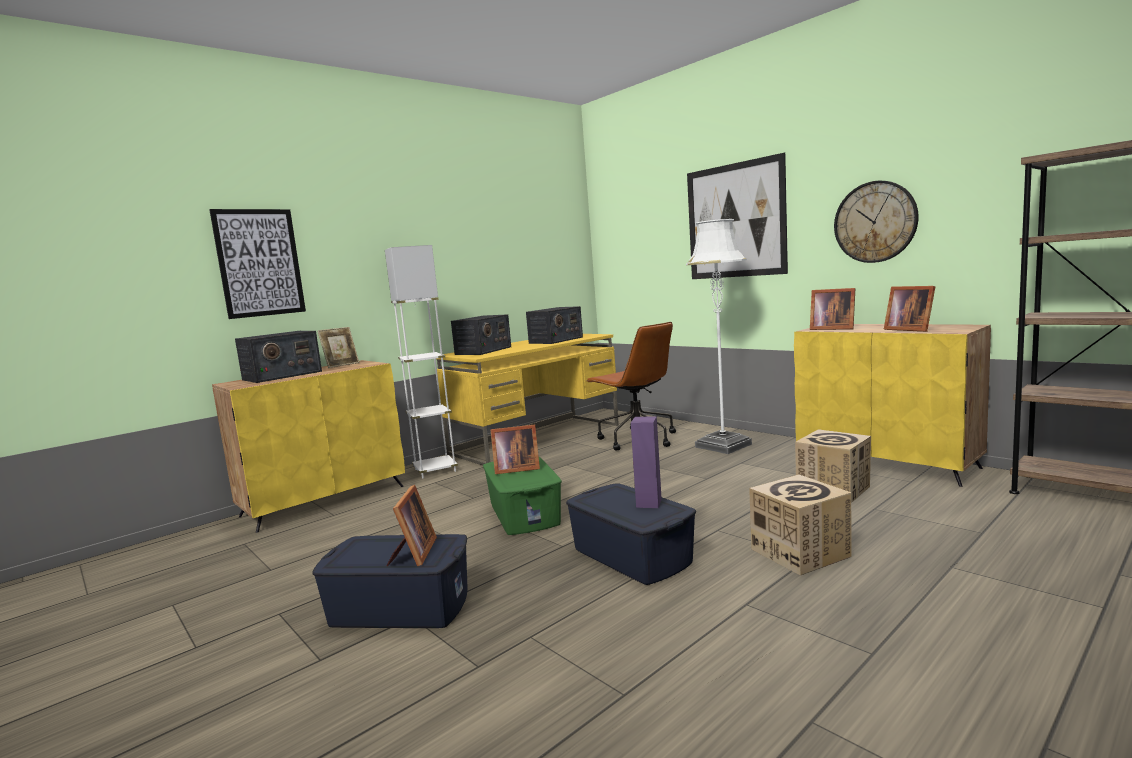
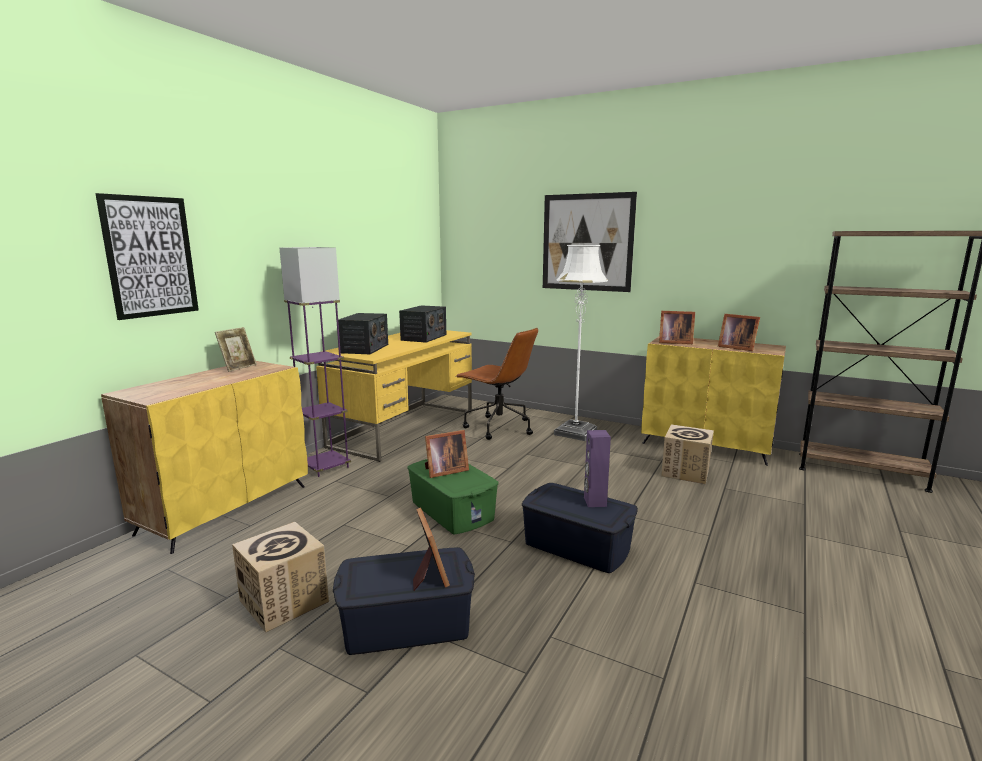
camera: 20 degrees left, 5 degrees up
radio [235,331,322,383] -> none
white floor lamp [385,245,458,479] -> purple floor lamp [279,247,351,477]
cardboard box [749,474,852,576] -> cardboard box moved to [232,522,329,632]
wall clock [834,181,919,263] -> none

